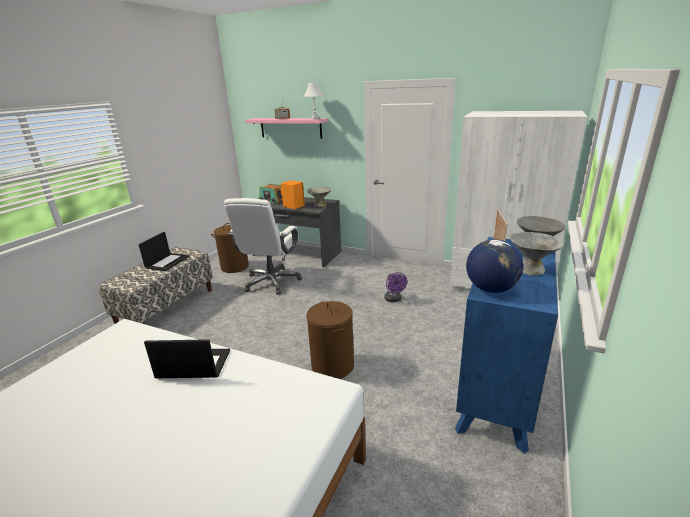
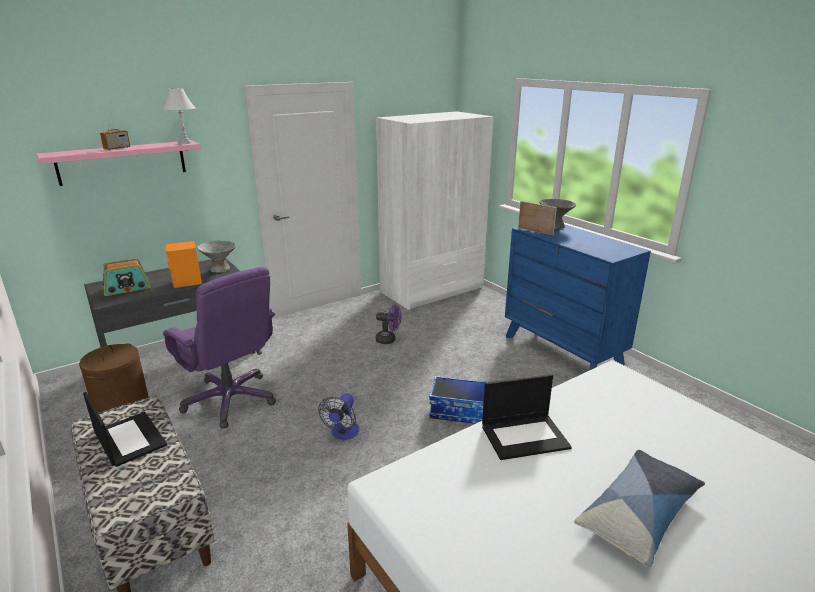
camera: 60 degrees left, 0 degrees up
laptop [144,339,230,378] -> laptop turned 135 degrees counterclockwise [482,374,572,460]
white office chair [224,198,302,295] -> purple office chair [163,267,276,428]
brown laundry basket [306,301,354,379] -> storage box [429,376,485,424]
globe [466,239,523,293] -> none
grey bowl [510,232,563,276] -> none
none -> fan [318,393,359,440]
none -> pillow [574,450,705,567]

